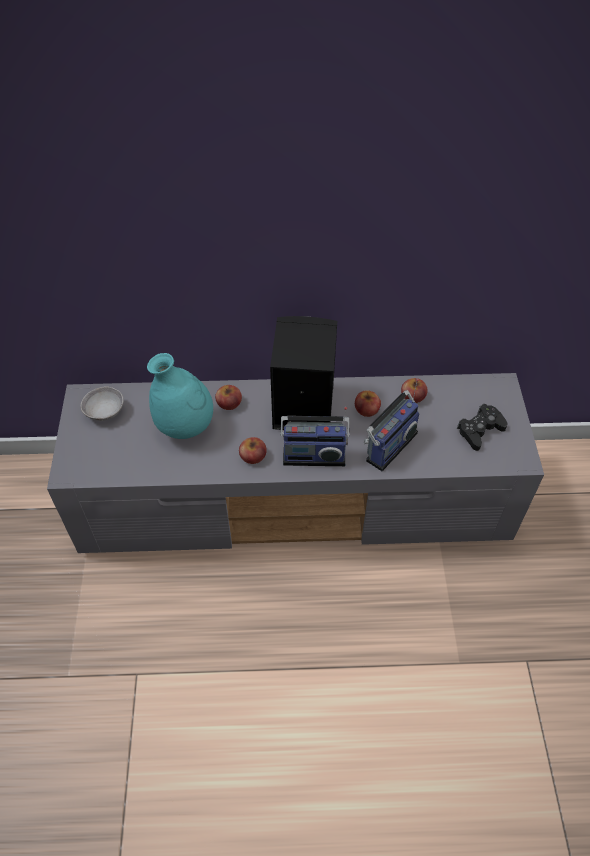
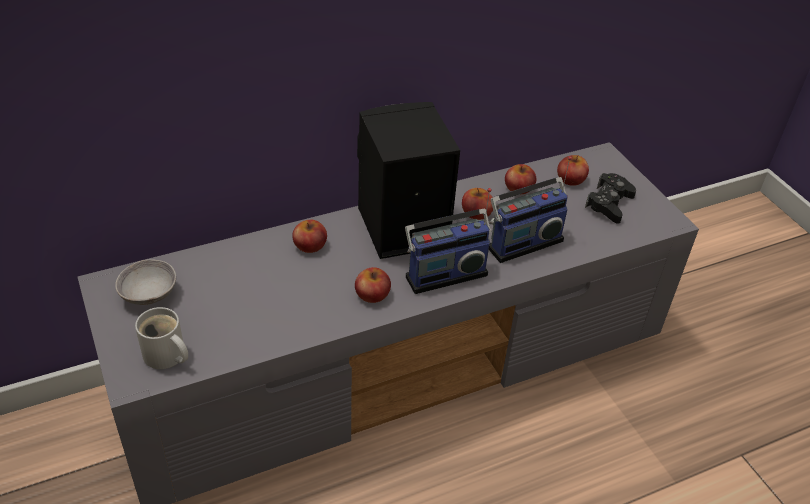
camera: 25 degrees left, 10 degrees down
turquoise vase [147,353,213,439] -> none
radio [364,378,419,471] -> radio turned 45 degrees clockwise [489,156,572,263]
none -> white mug [135,307,188,369]
none -> apple [557,155,589,186]

